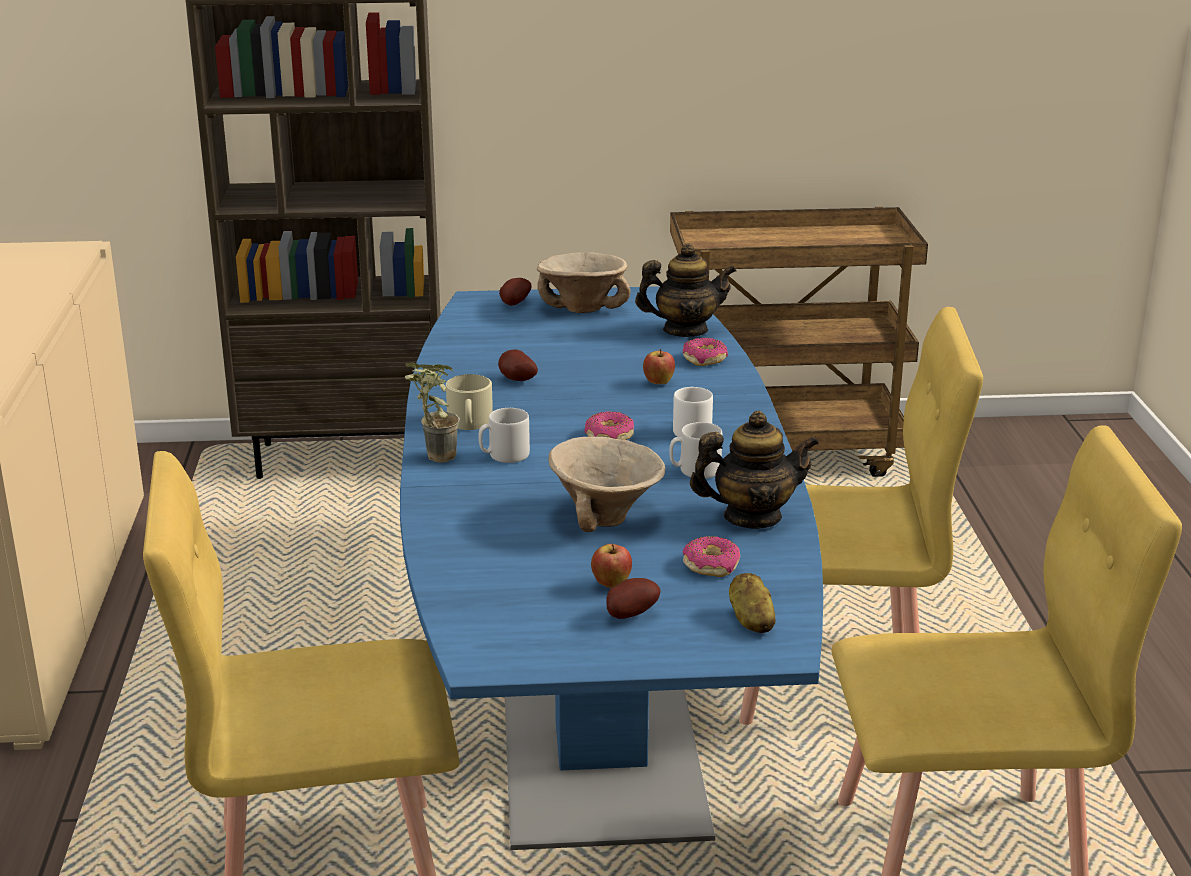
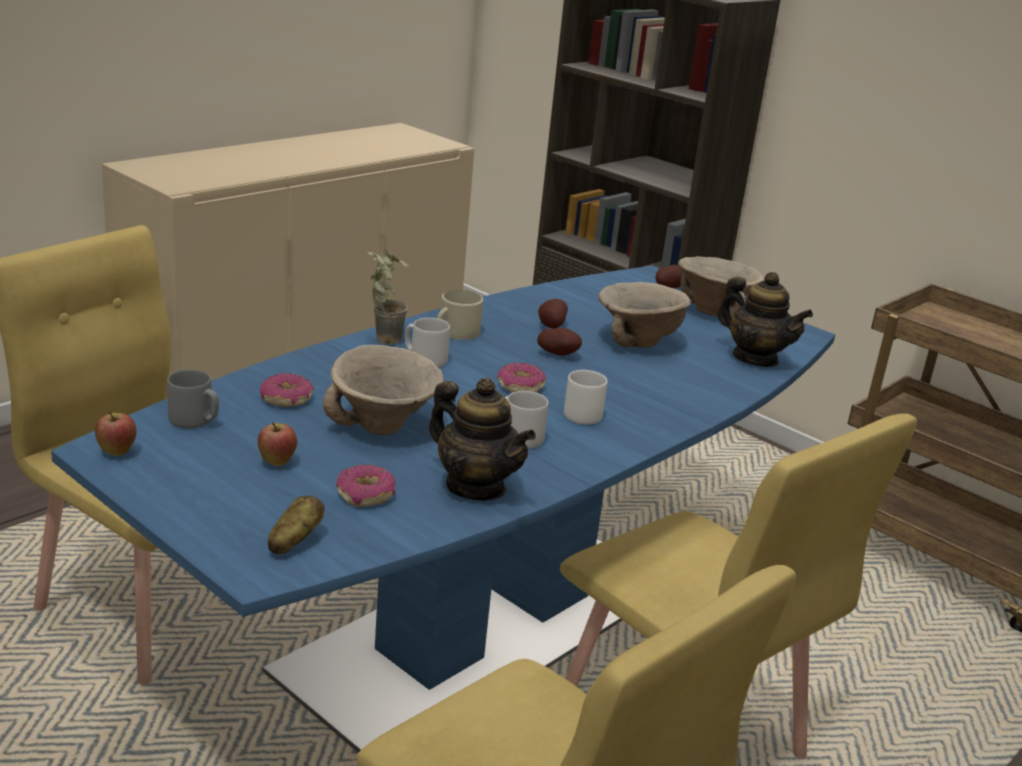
camera: 45 degrees right, 0 degrees up
potato [606,578,660,619] -> potato moved to [537,328,582,356]
apple [643,349,675,384] -> apple moved to [95,411,136,456]
donut [683,338,728,366] -> donut moved to [260,373,314,407]
none -> grey mug [167,369,219,428]
none -> beige bowl [598,282,691,348]

